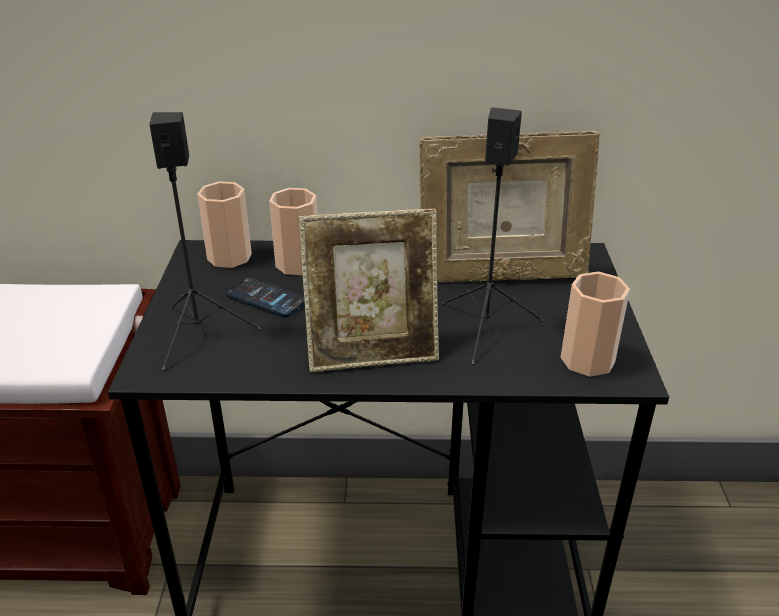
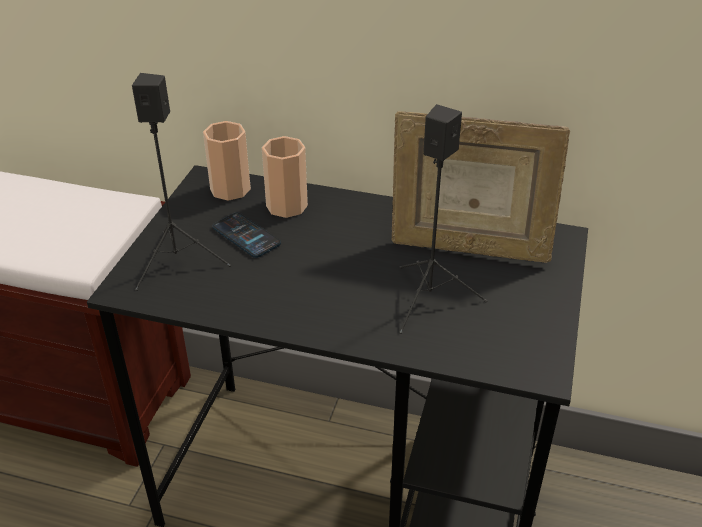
camera: 15 degrees right, 5 degrees up
picture frame [299,209,439,372] -> none
cup [561,272,630,377] -> none

